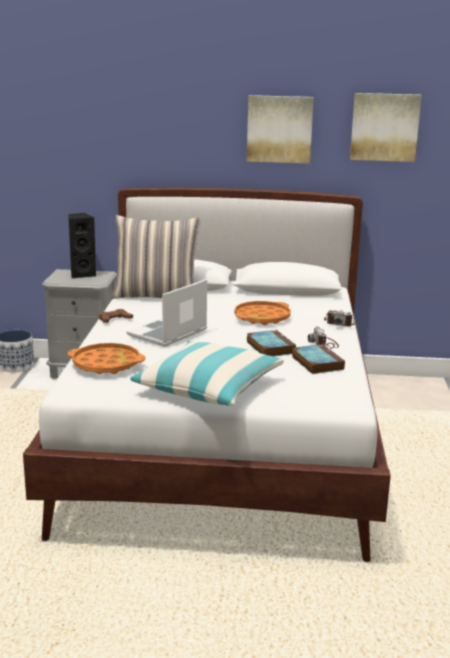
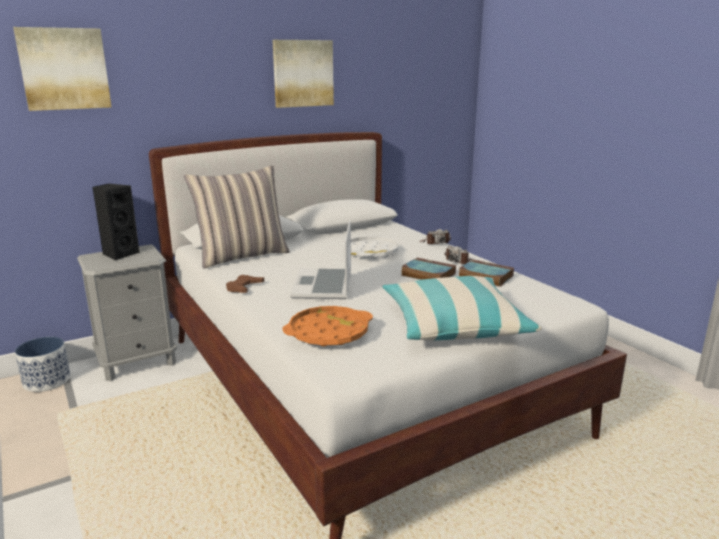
camera: 35 degrees left, 0 degrees up
orange tray [235,301,291,325] -> white tray [343,235,399,259]
picture [350,93,422,162] -> picture moved to [13,27,112,111]

